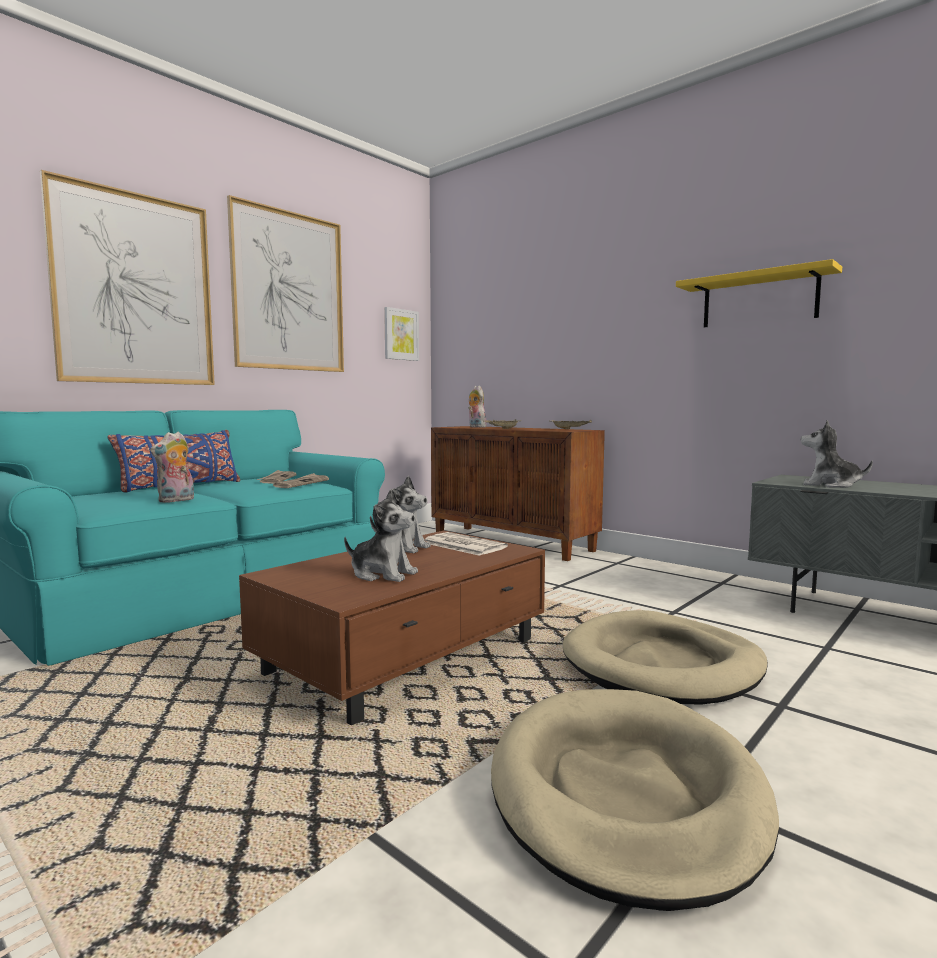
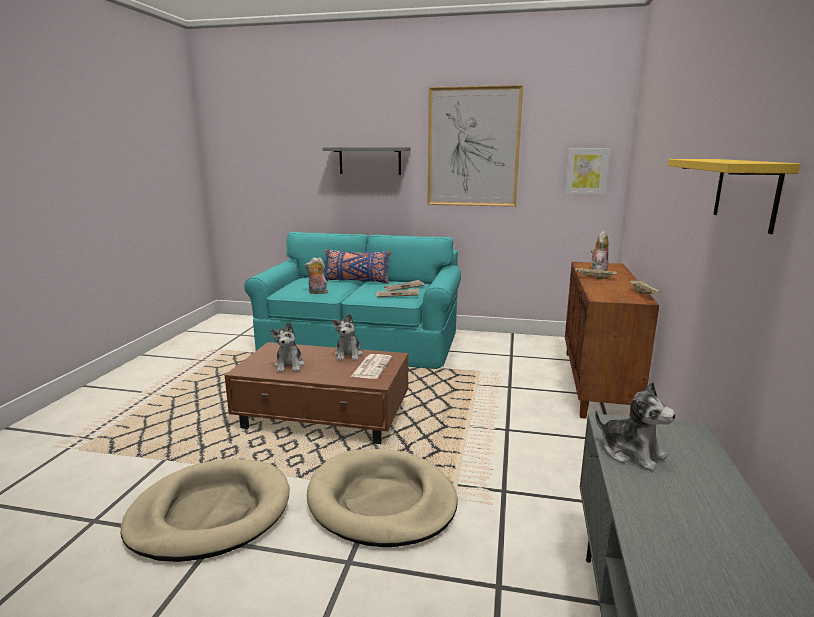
camera: 60 degrees right, 10 degrees up
picture [40,170,215,385] -> grey shelf [322,147,411,175]
plush toy [801,420,873,488] -> plush toy turned 135 degrees clockwise [595,381,676,471]

